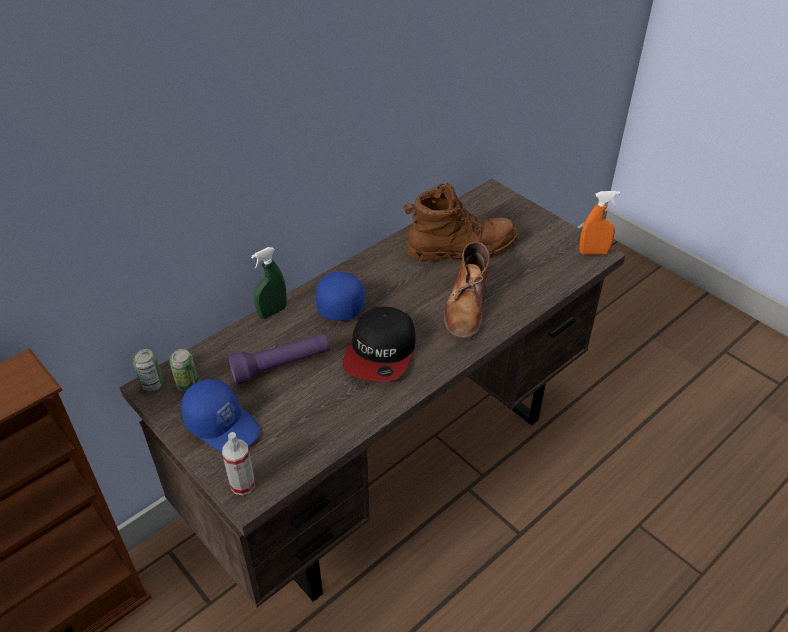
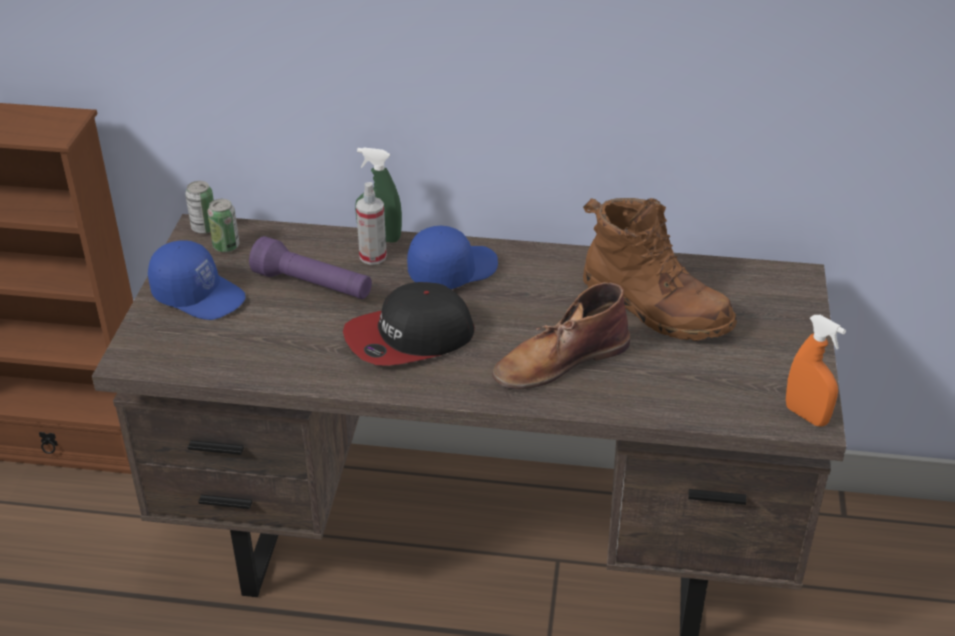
camera: 50 degrees right, 5 degrees down
blue cap [181,379,260,452] -> blue cap turned 60 degrees counterclockwise [148,240,246,320]
spray bottle [222,432,255,495] -> spray bottle moved to [356,182,387,265]

